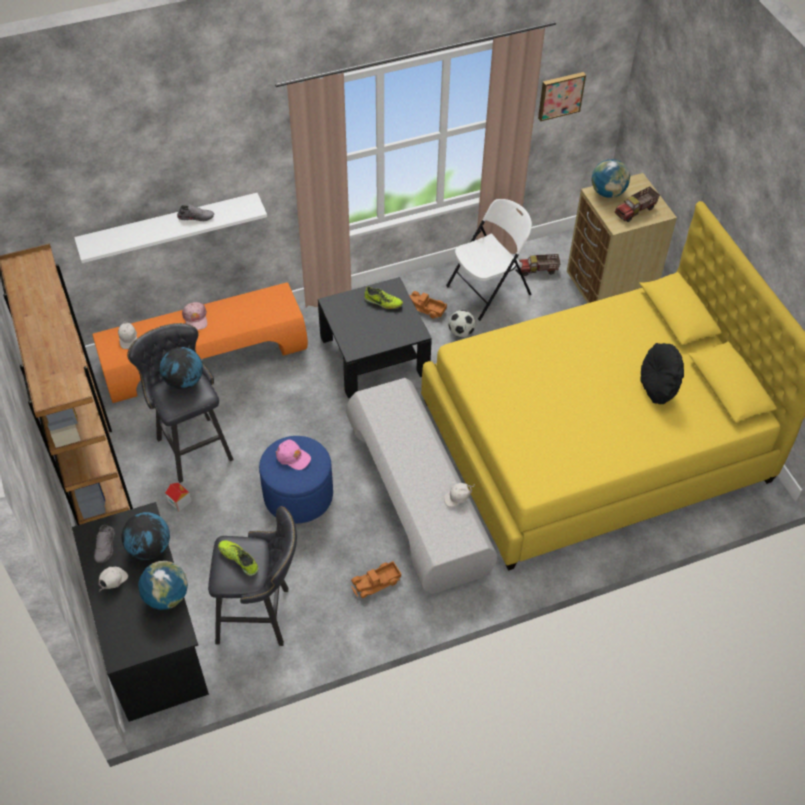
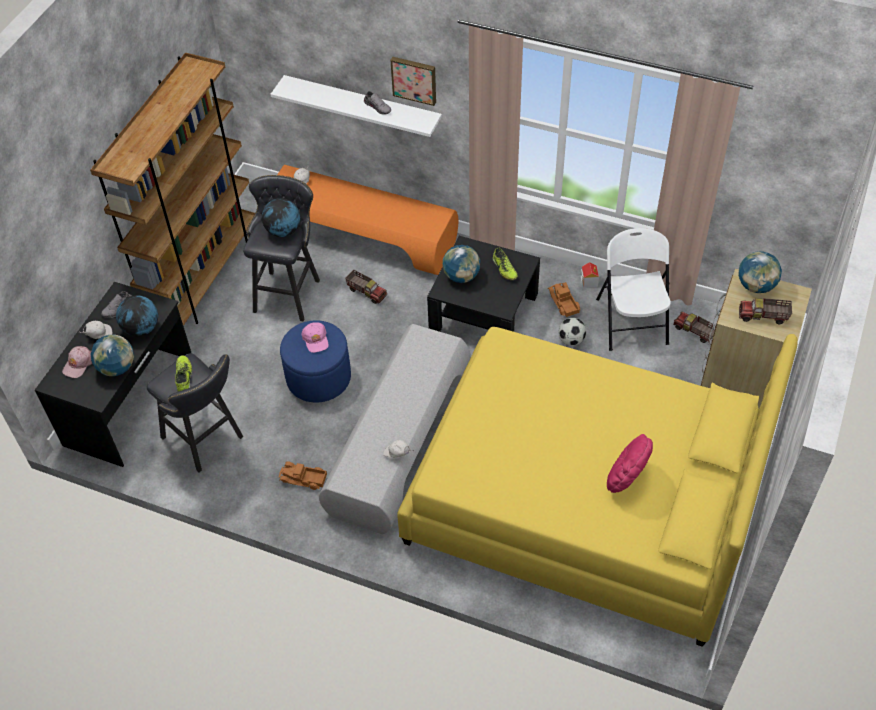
camera: 45 degrees right, 0 degrees up
toy house [165,482,192,512] -> toy house moved to [580,262,599,288]
pink cap [182,302,207,330] -> pink cap moved to [62,346,92,378]
white chair [446,199,532,321] -> white chair turned 105 degrees counterclockwise [596,228,671,351]
picture [538,72,586,122] -> picture moved to [390,57,436,106]
black pillow [640,343,684,404] -> pink pillow [607,434,653,493]
none -> toy truck [345,270,387,304]
none -> globe [443,245,480,283]

